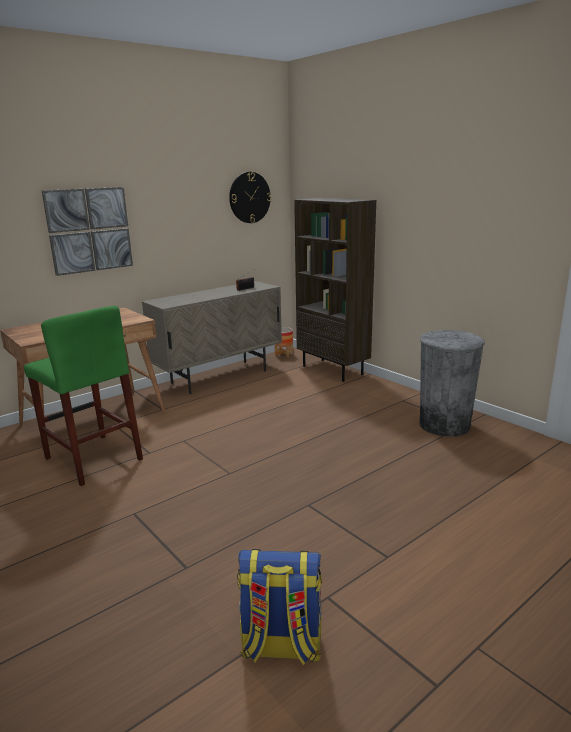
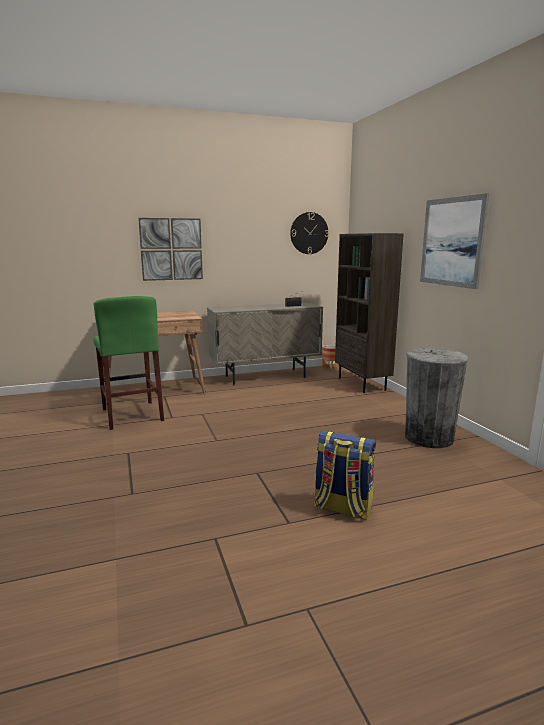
camera: 20 degrees right, 5 degrees down
backpack [237,549,322,665] -> backpack moved to [314,431,376,519]
none -> picture [420,193,489,289]

